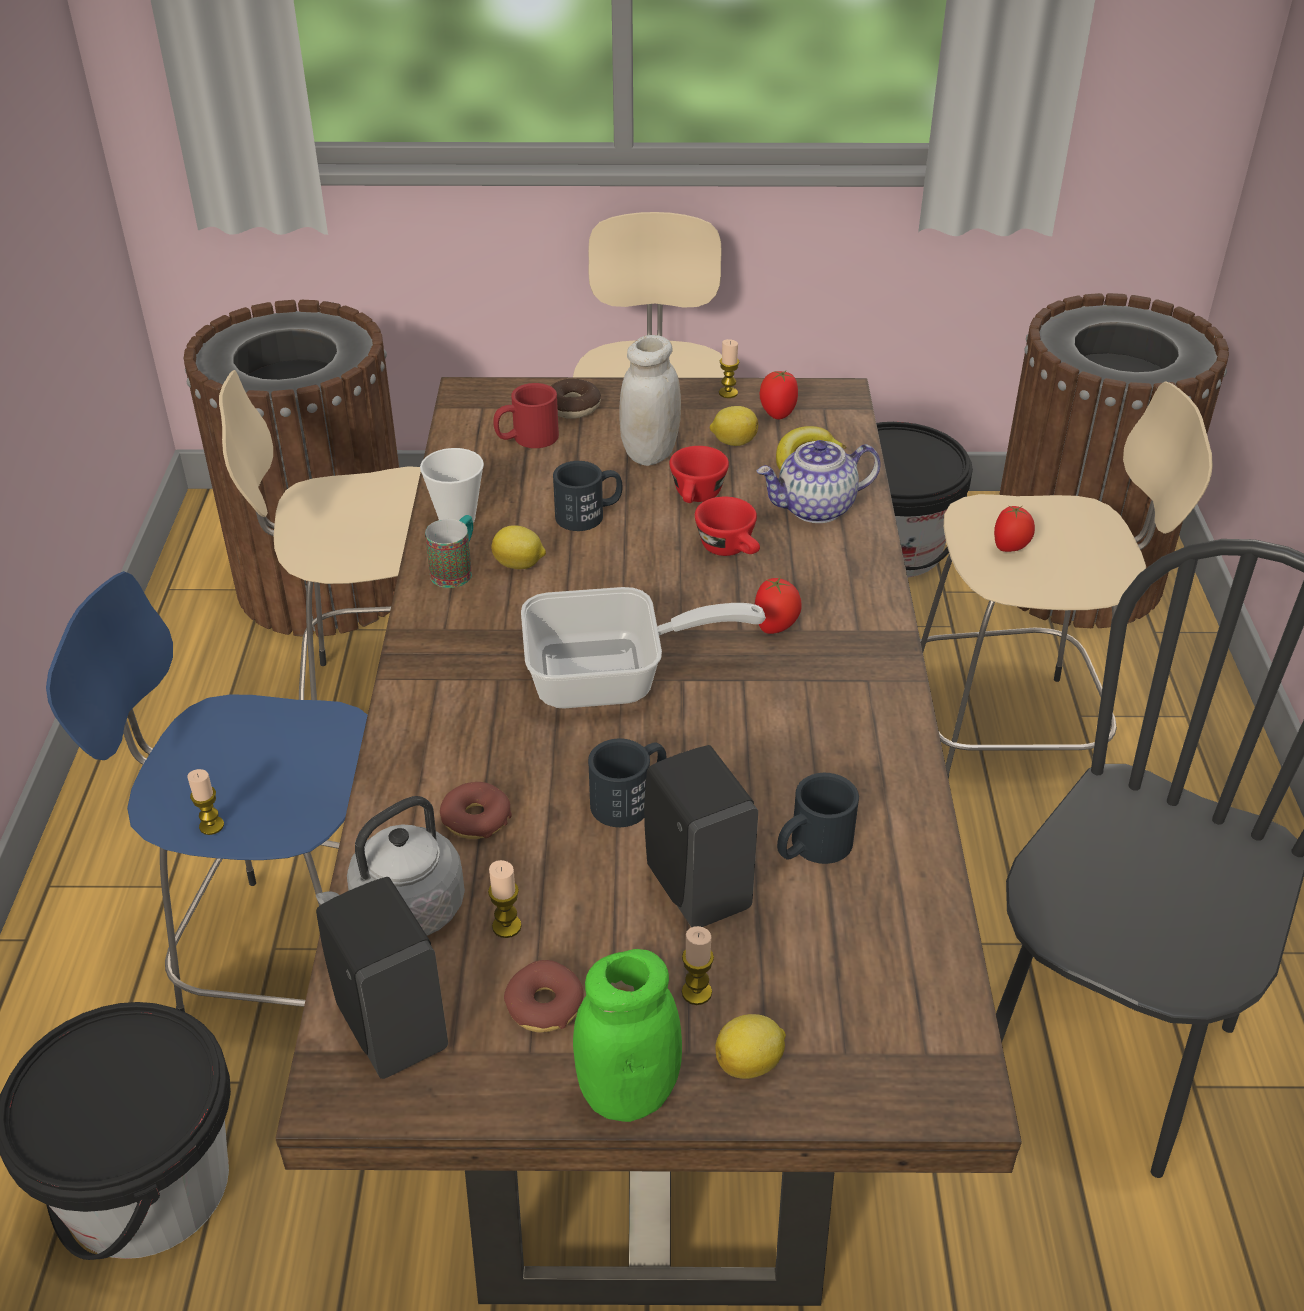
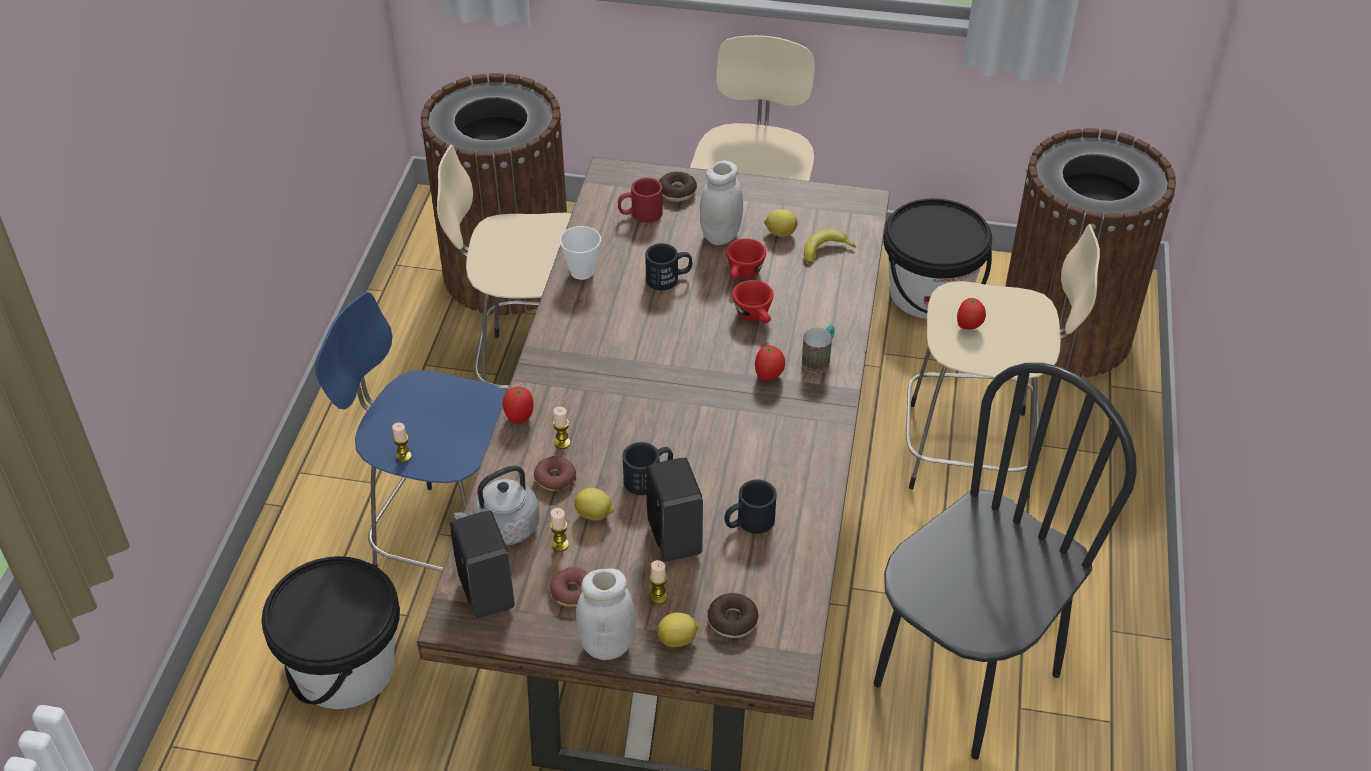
camera: 10 degrees right, 5 degrees up
mug [425,515,473,588] -> mug moved to [802,325,835,373]
lemon [491,525,546,569] -> lemon moved to [574,488,614,520]
frying pan [521,587,766,708] -> none
green jar [573,949,682,1122] -> white jar [576,568,636,660]
candle [719,339,739,398] -> candle moved to [553,407,571,449]
teapot [757,440,881,523] -> none
tomato [759,370,798,419] -> tomato moved to [502,387,533,424]
none -> donut [708,593,759,638]

